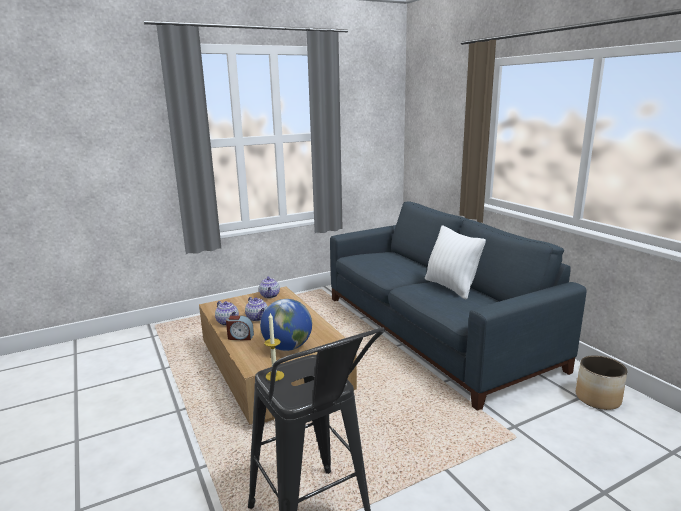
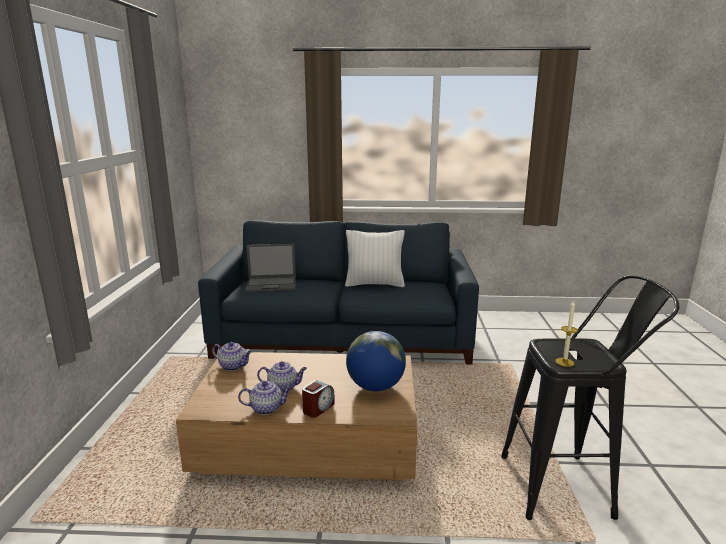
camera: 60 degrees left, 0 degrees up
planter [576,355,627,410] -> none
none -> laptop [245,244,296,292]

